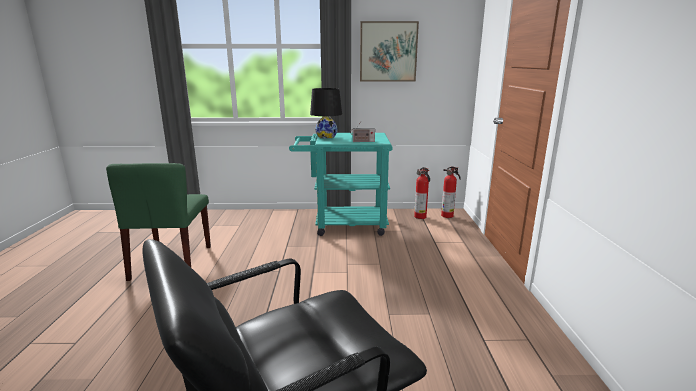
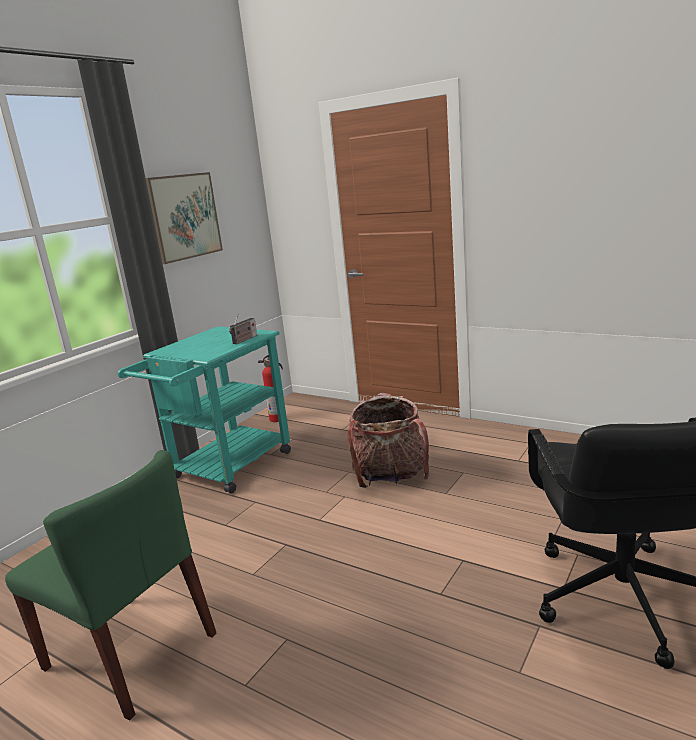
camera: 55 degrees left, 0 degrees up
black table lamp [310,88,342,138] -> none
fire extinguisher [441,166,461,218] -> none
none -> backpack [348,393,429,488]

